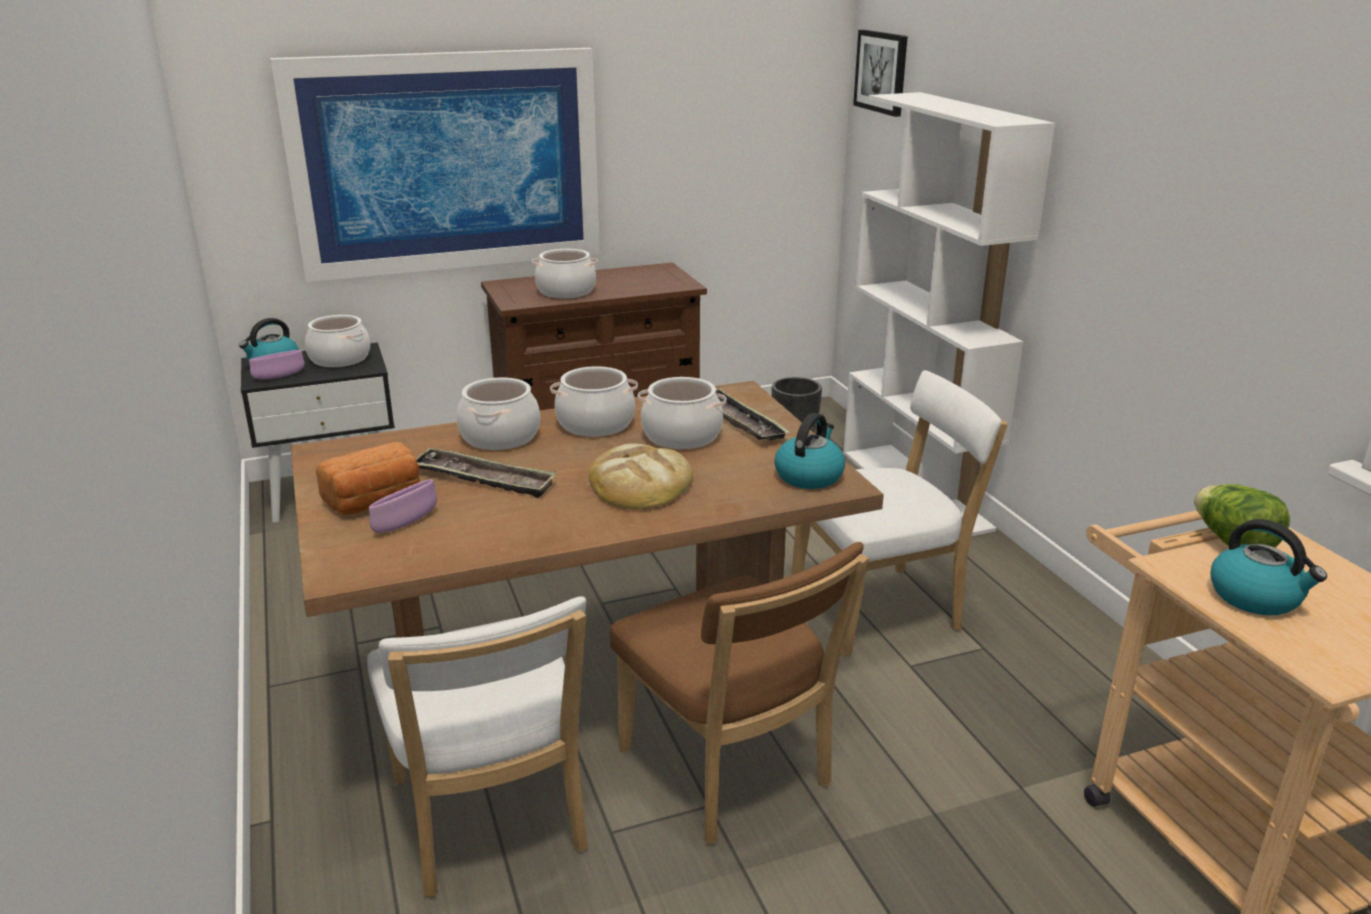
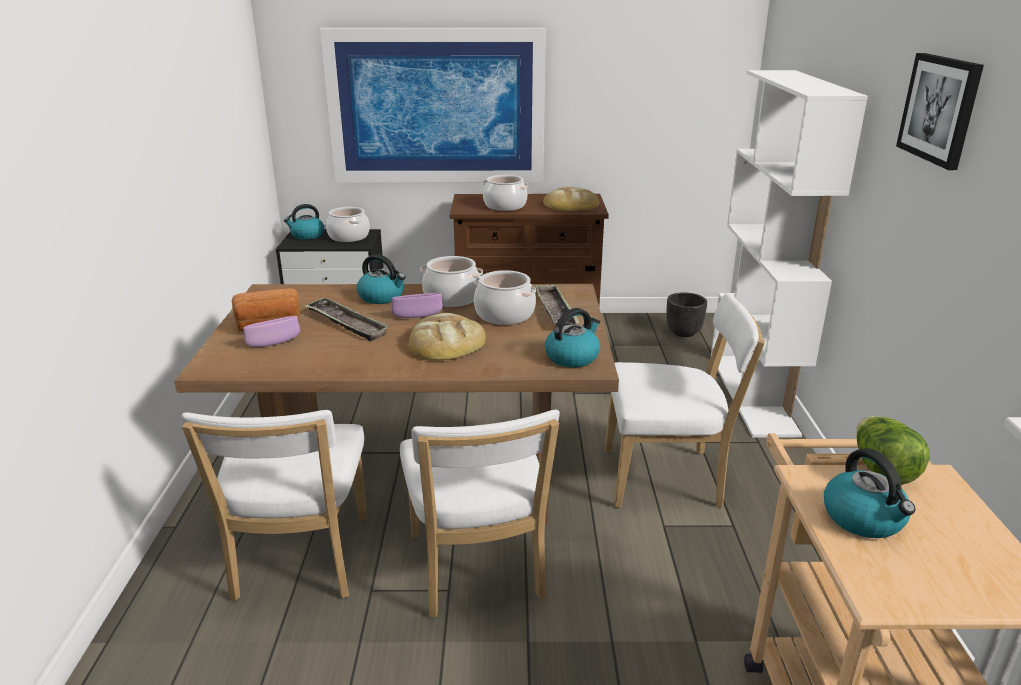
camera: 20 degrees right, 0 degrees up
purple bowl [249,350,305,379] -> purple bowl moved to [392,293,443,318]
cooking pot [457,377,540,450] -> kettle [357,254,406,304]
brown chair [610,542,869,845] -> white chair [400,410,560,617]
picture [853,30,908,117] -> picture moved to [896,53,984,170]
none -> bread [543,186,599,211]

